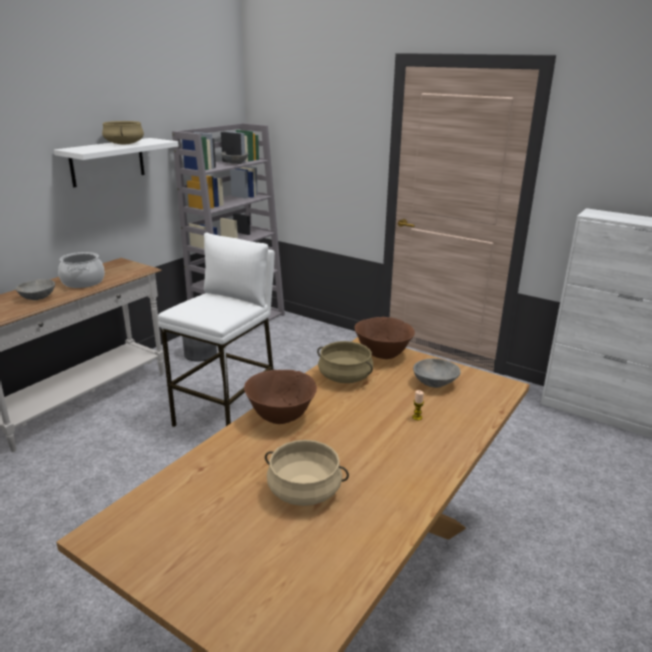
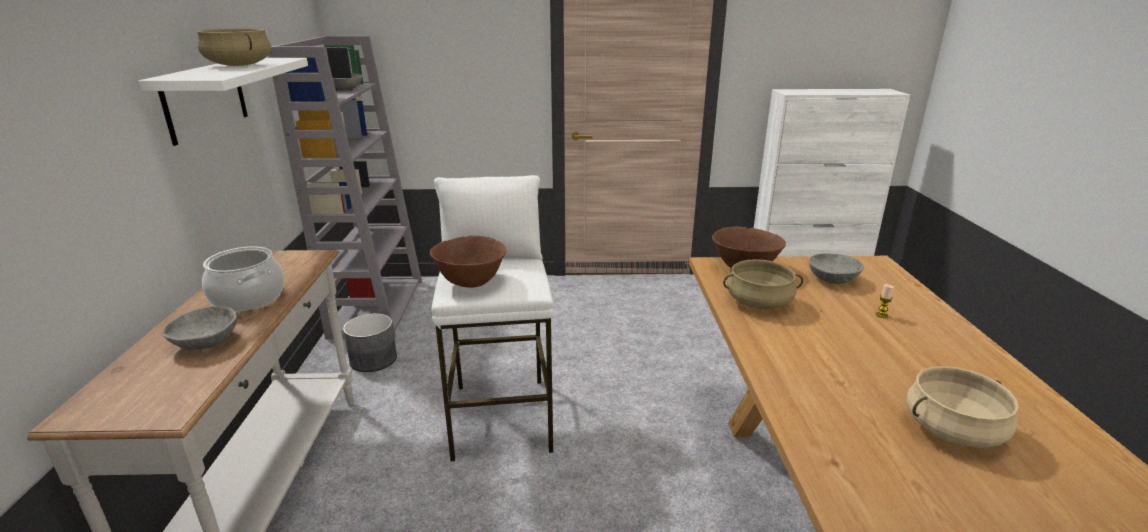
camera: 35 degrees left, 0 degrees up
brown bowl [244,370,317,424] -> brown bowl moved to [430,236,507,288]

